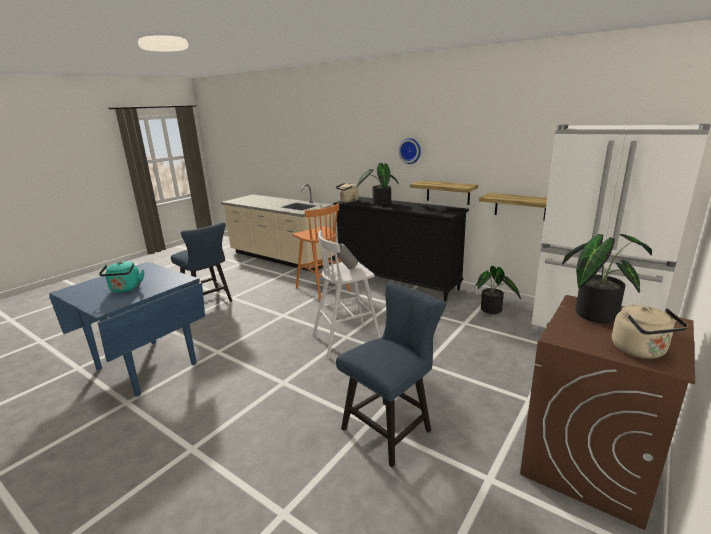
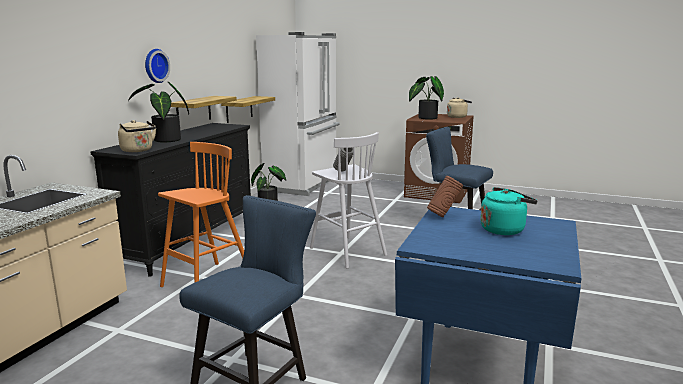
camera: 105 degrees left, 5 degrees down
none -> brown vase [427,176,463,217]

